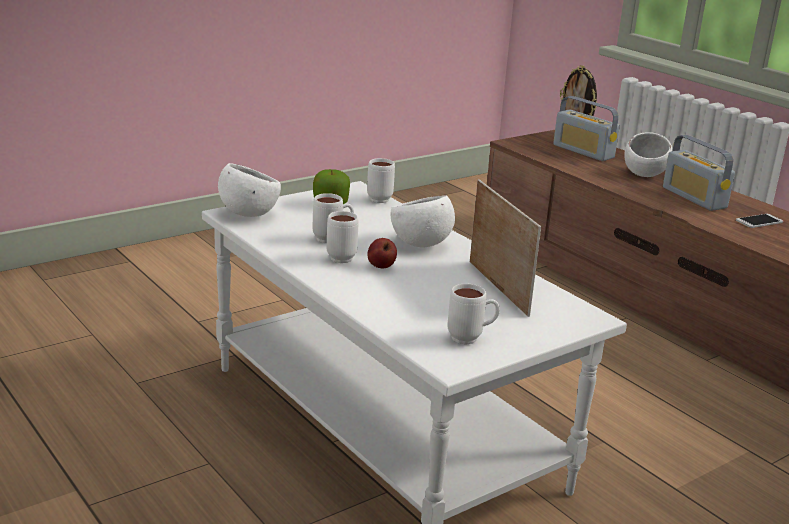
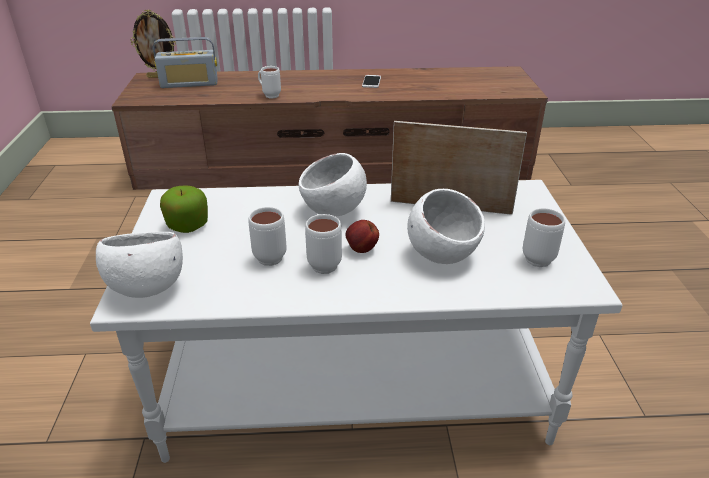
camera: 55 degrees left, 10 degrees up
white mug [367,158,395,203] -> white mug moved to [258,66,281,98]
white bowl [625,132,673,177] -> white bowl moved to [407,189,485,264]
radio [663,135,735,211] -> none

